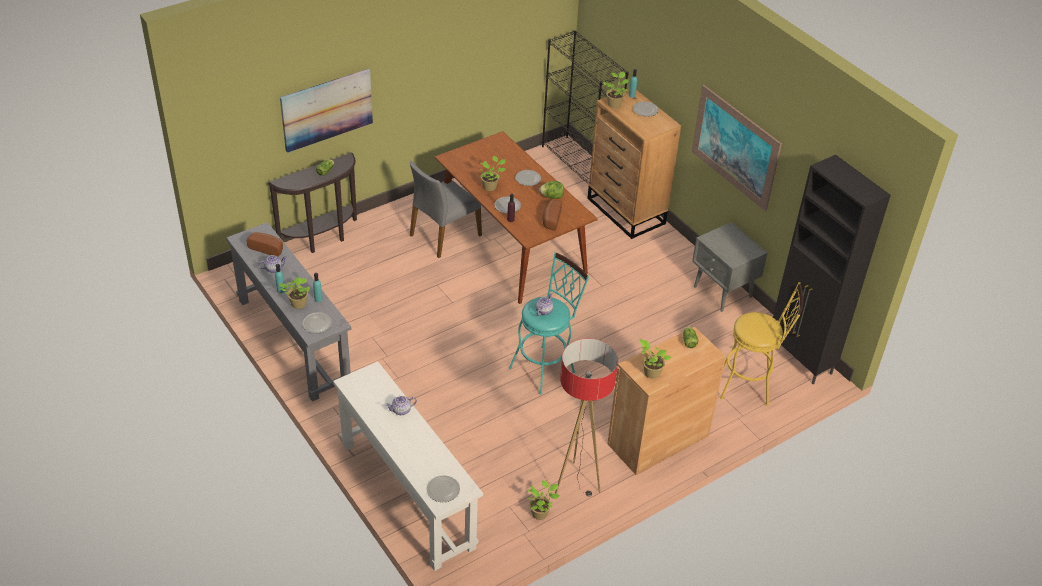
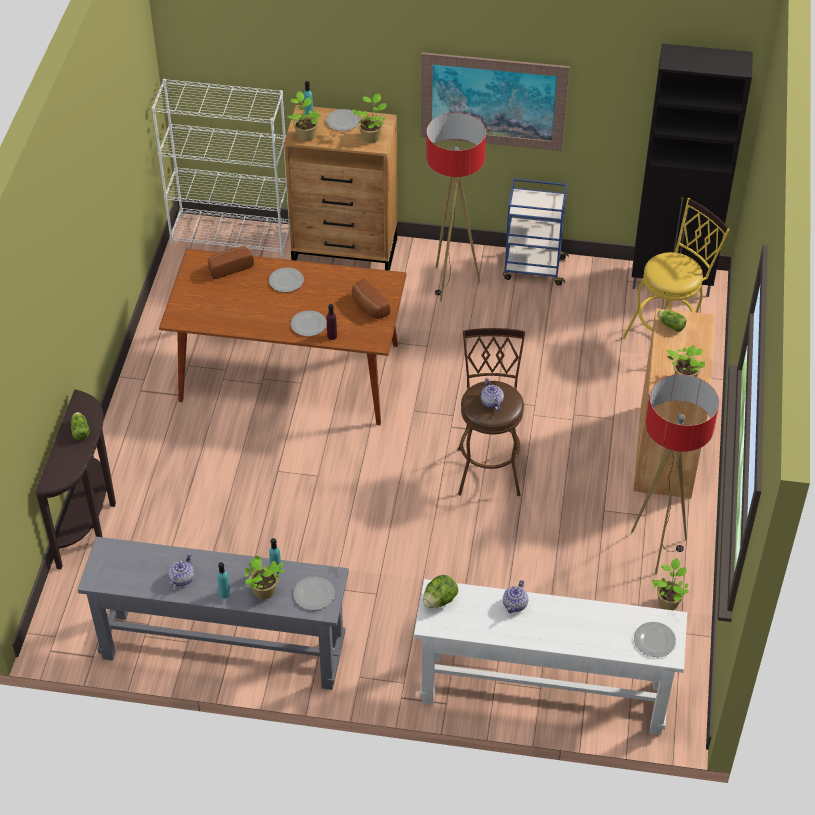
camera: 45 degrees left, 5 degrees up
bread [247,232,283,257] -> bread moved to [208,247,254,279]
picture [280,69,373,153] -> none
grey chair [410,161,482,258] -> none
potted plant [479,156,505,191] -> potted plant moved to [352,93,387,143]
turquoise stool [509,252,589,395] -> brown stool [458,328,525,496]
lettuce [539,181,564,199] -> lettuce moved to [423,575,458,608]
black bookcase [542,31,629,185] -> white bookcase [152,79,290,257]
grey nightstand [692,222,768,312] -> blue cart [503,178,569,285]
none -> floor lamp [426,113,486,302]

